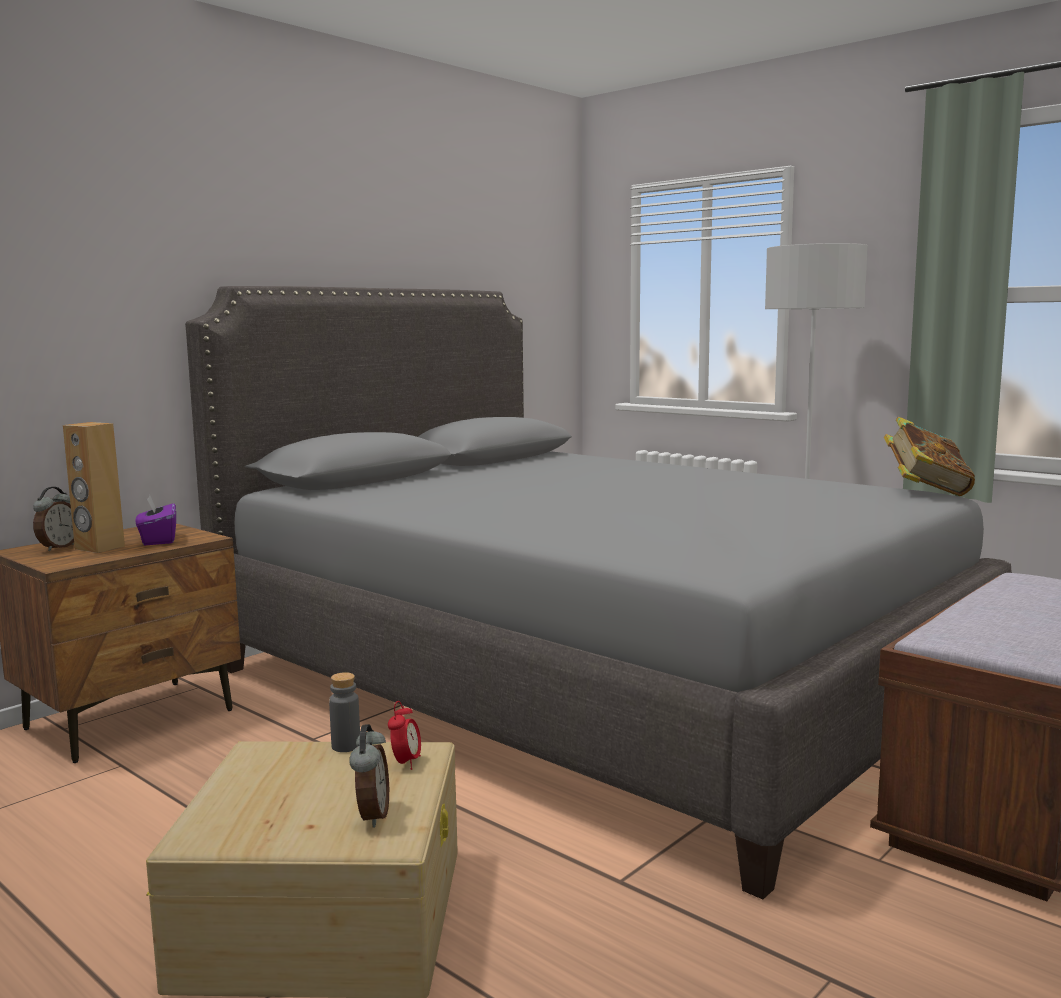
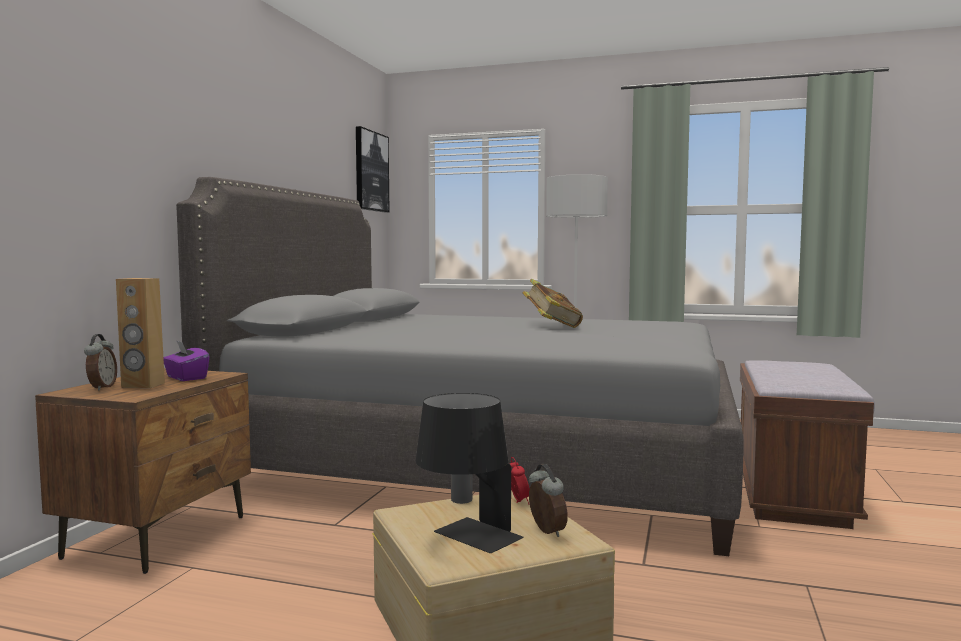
camera: 25 degrees left, 5 degrees down
book [884,417,975,496] -> book moved to [523,279,583,328]
none -> picture [356,126,390,213]
none -> black table lamp [416,393,524,553]

